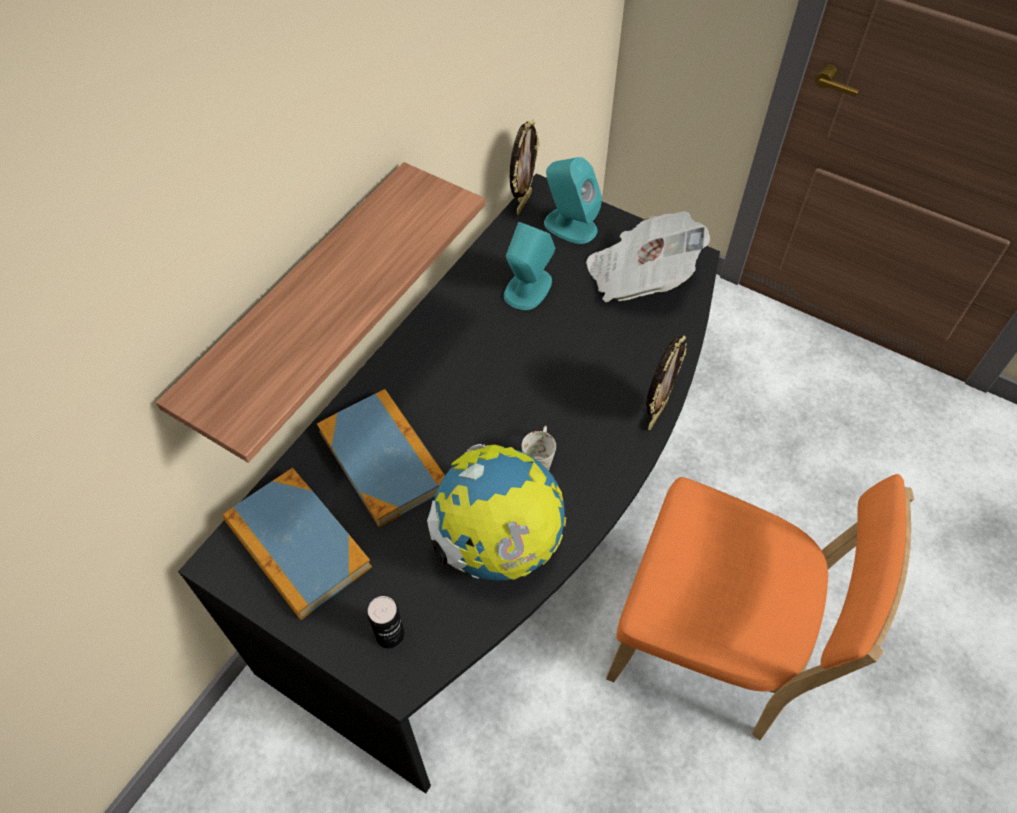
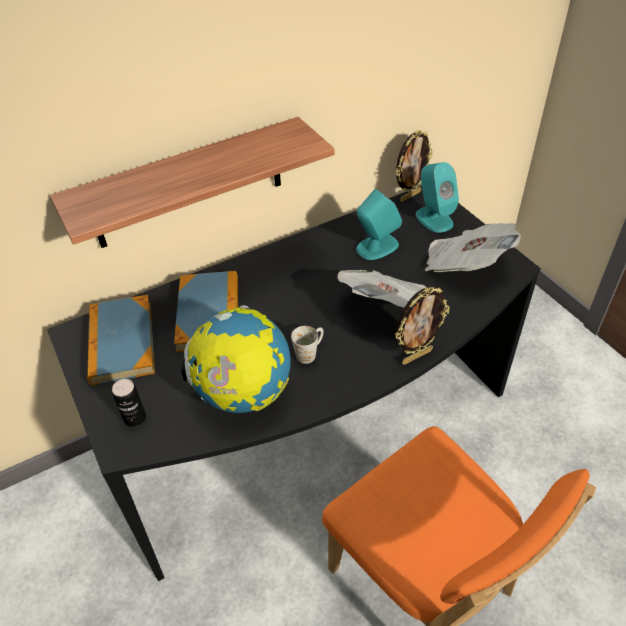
camera: 30 degrees right, 10 degrees down
none -> newspaper [337,270,427,307]

